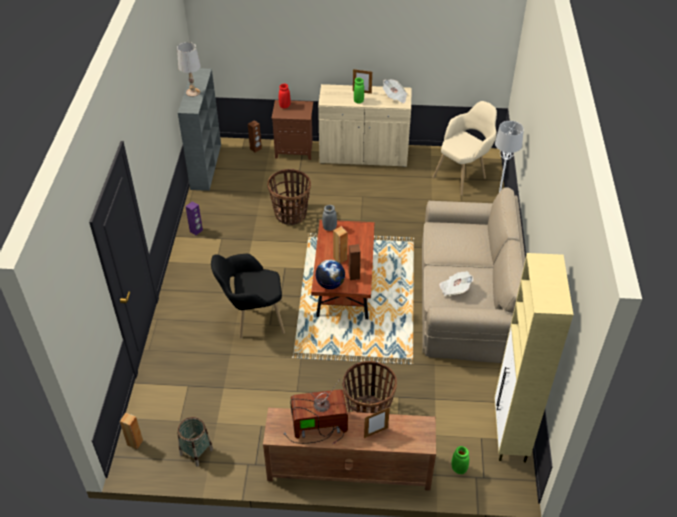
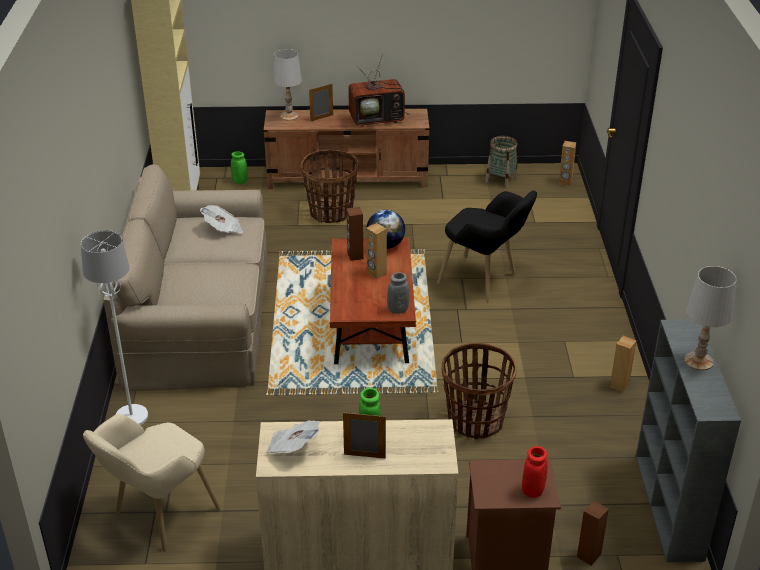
camera: 175 degrees right, 10 degrees down
purple speaker [185,201,203,235] -> brown speaker [610,336,637,393]
black armchair [211,254,285,338] -> black armchair turned 45 degrees clockwise [437,191,537,302]
none -> white table lamp [273,49,302,120]

